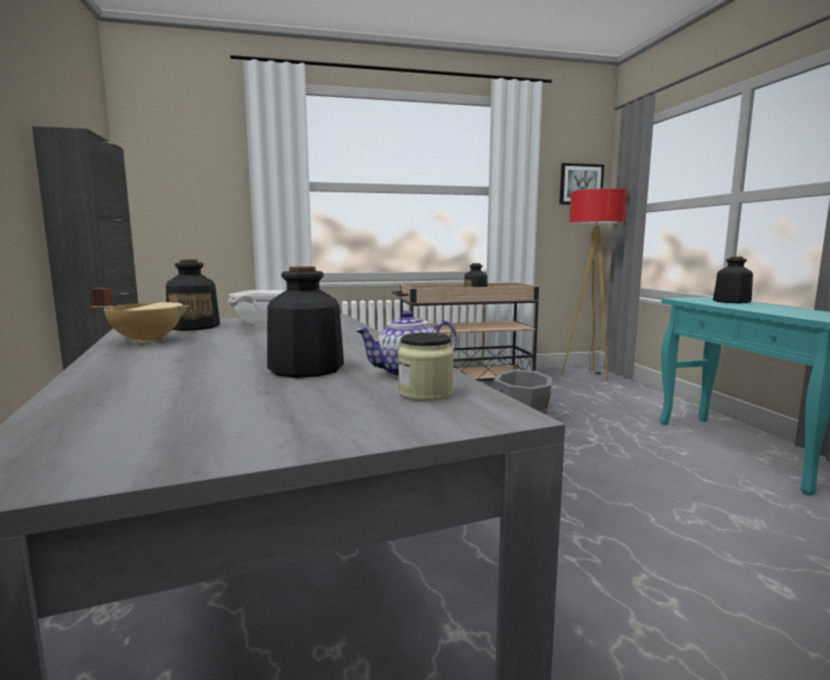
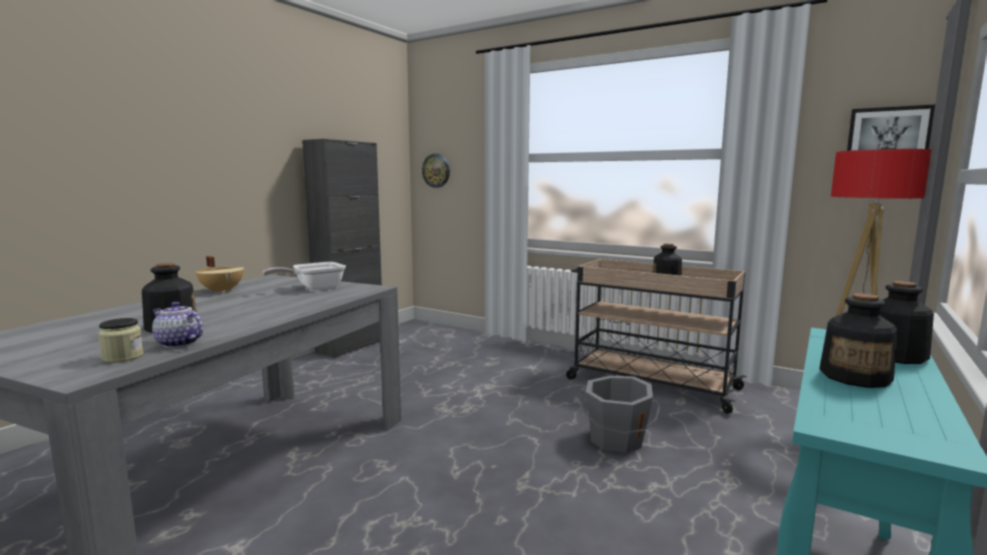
camera: 45 degrees right, 0 degrees up
bottle [166,259,220,331] -> bottle moved to [819,293,898,388]
none -> wall clock [422,154,450,188]

